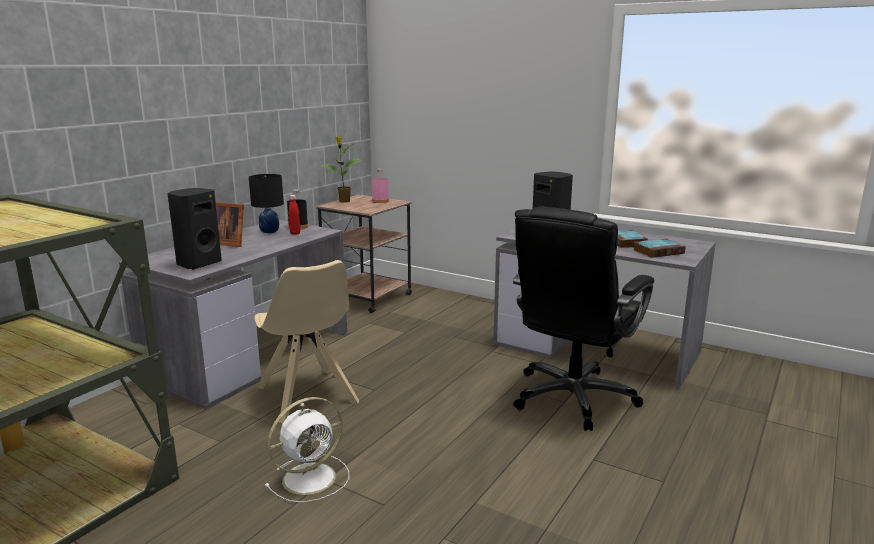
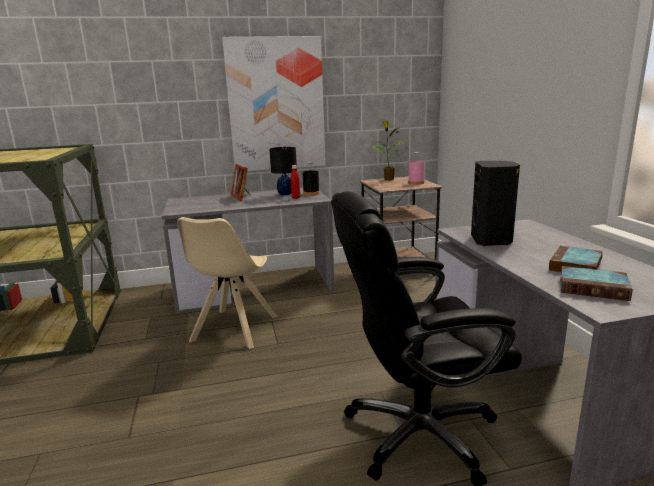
camera: 45 degrees right, 0 degrees up
black speaker [167,188,222,270] -> none
white fan [265,397,349,503] -> none
none -> picture [222,36,326,171]

